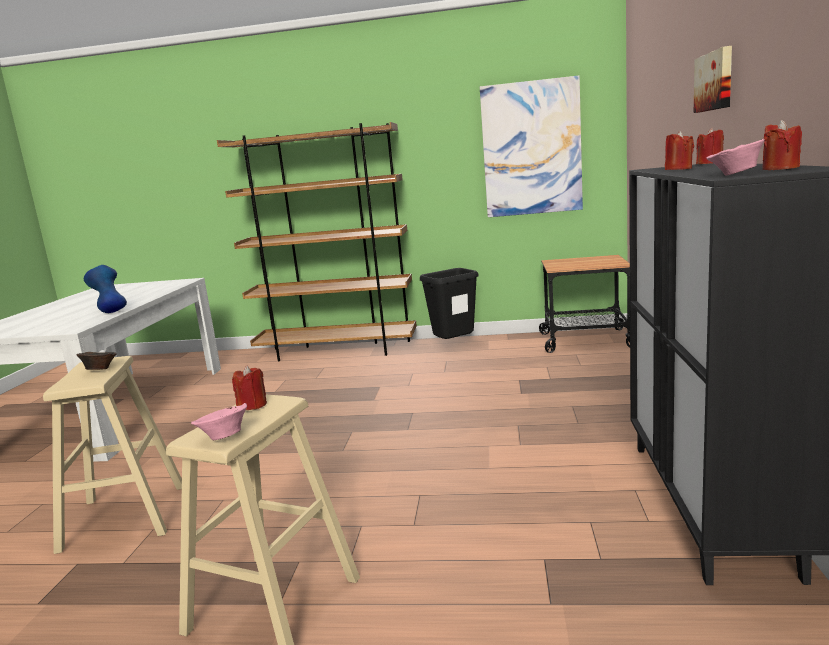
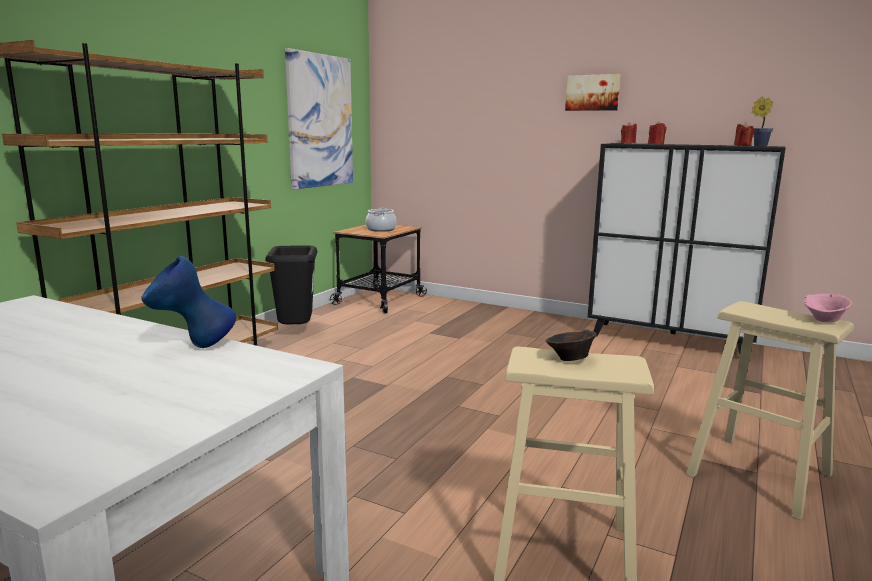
camera: 70 degrees left, 0 degrees up
red candle [232,365,267,410] -> none
pink bowl [706,139,765,175] -> potted plant [752,96,773,147]
none -> cooking pot [366,208,397,232]

